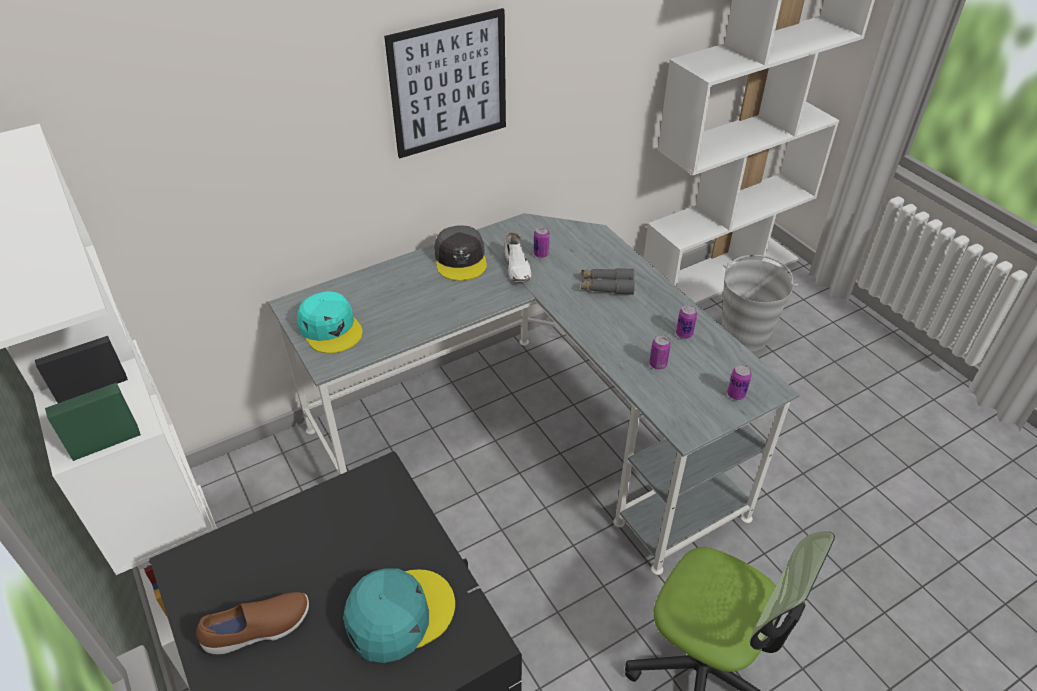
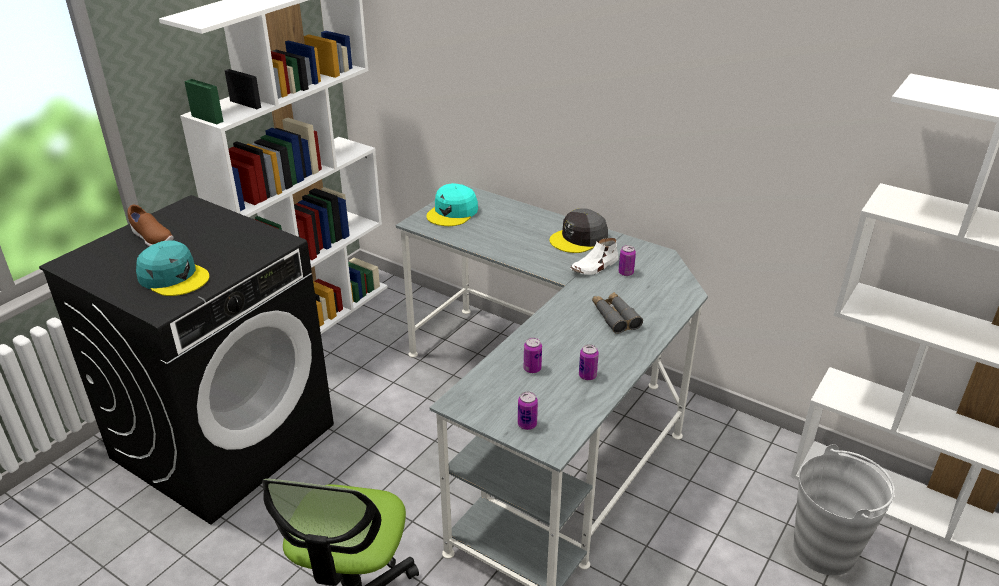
camera: 65 degrees right, 10 degrees down
picture [384,8,506,158] -> none

